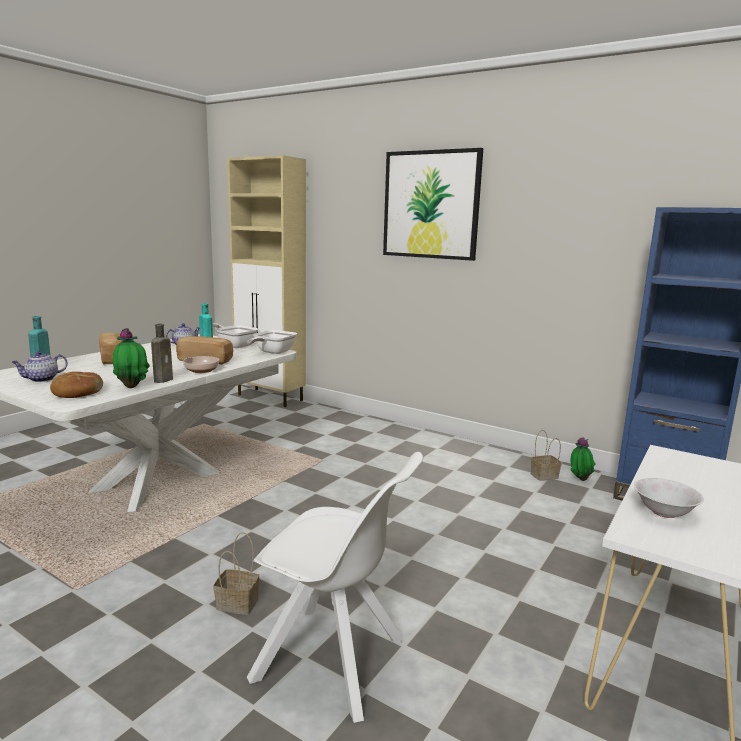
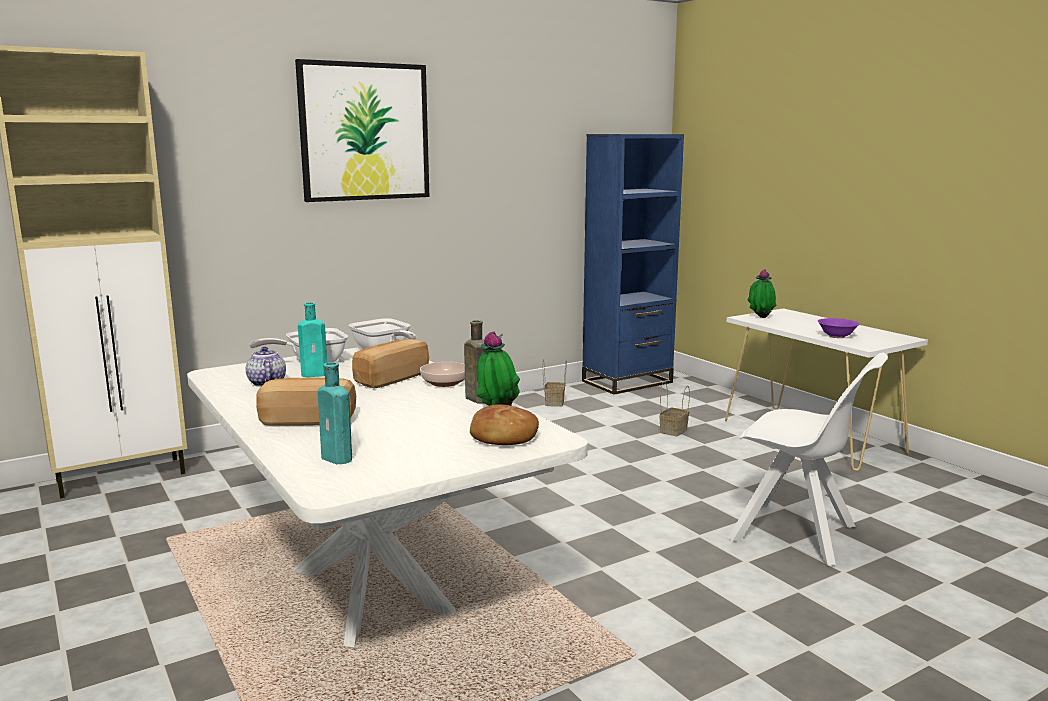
camera: 65 degrees left, 0 degrees up
teapot [12,351,68,382] -> none
basket [214,532,259,615] -> basket moved to [660,381,690,436]
white chair [247,452,423,723] -> white chair turned 75 degrees clockwise [728,353,888,566]
potted plant [570,437,595,481] -> potted plant moved to [748,269,776,318]
white bowl [634,478,704,518] -> purple bowl [818,318,859,338]

